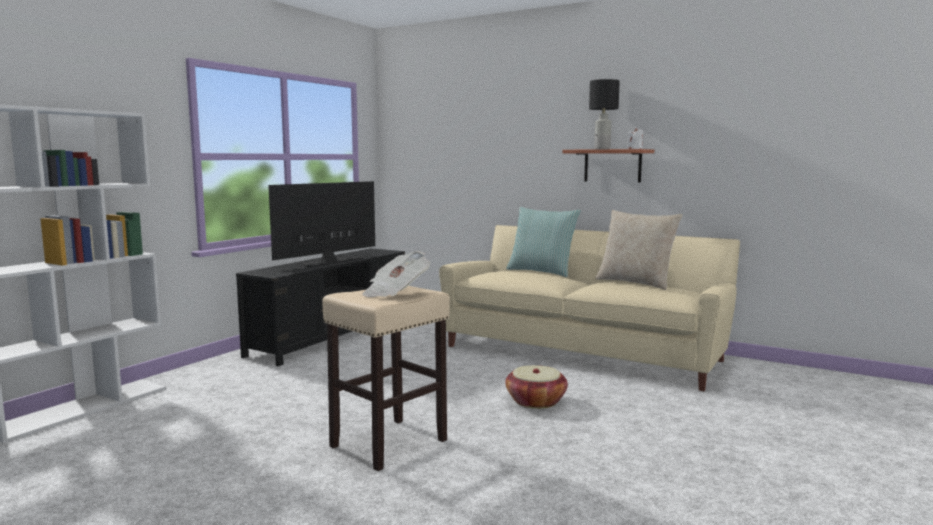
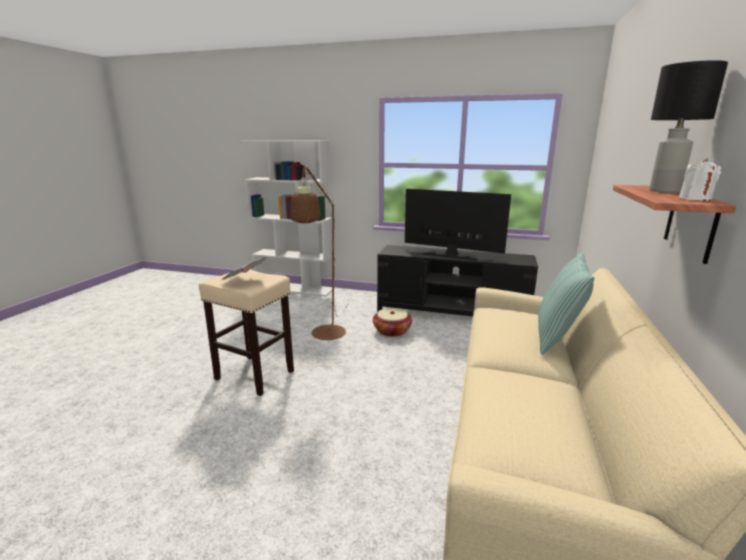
camera: 75 degrees right, 10 degrees up
basket [505,365,568,409] -> basket moved to [373,308,412,337]
beige pillow [596,210,683,290] -> none
none -> brown floor lamp [290,166,351,340]

